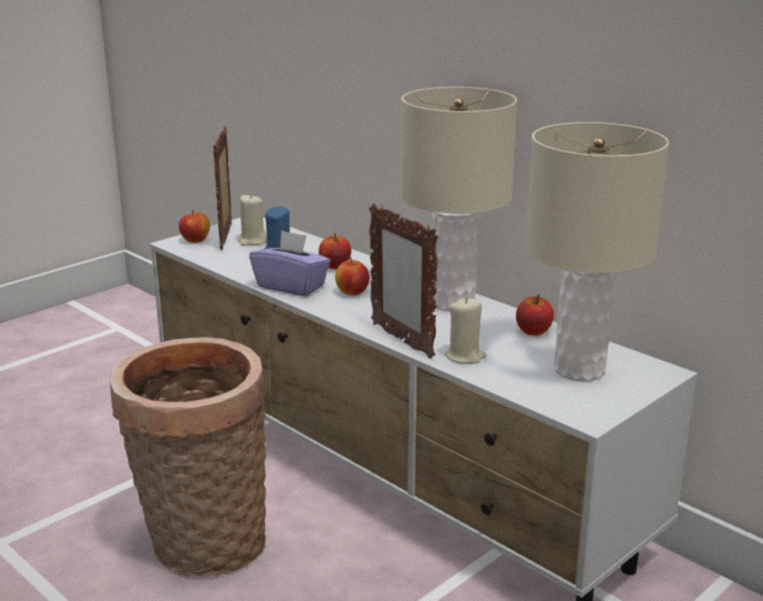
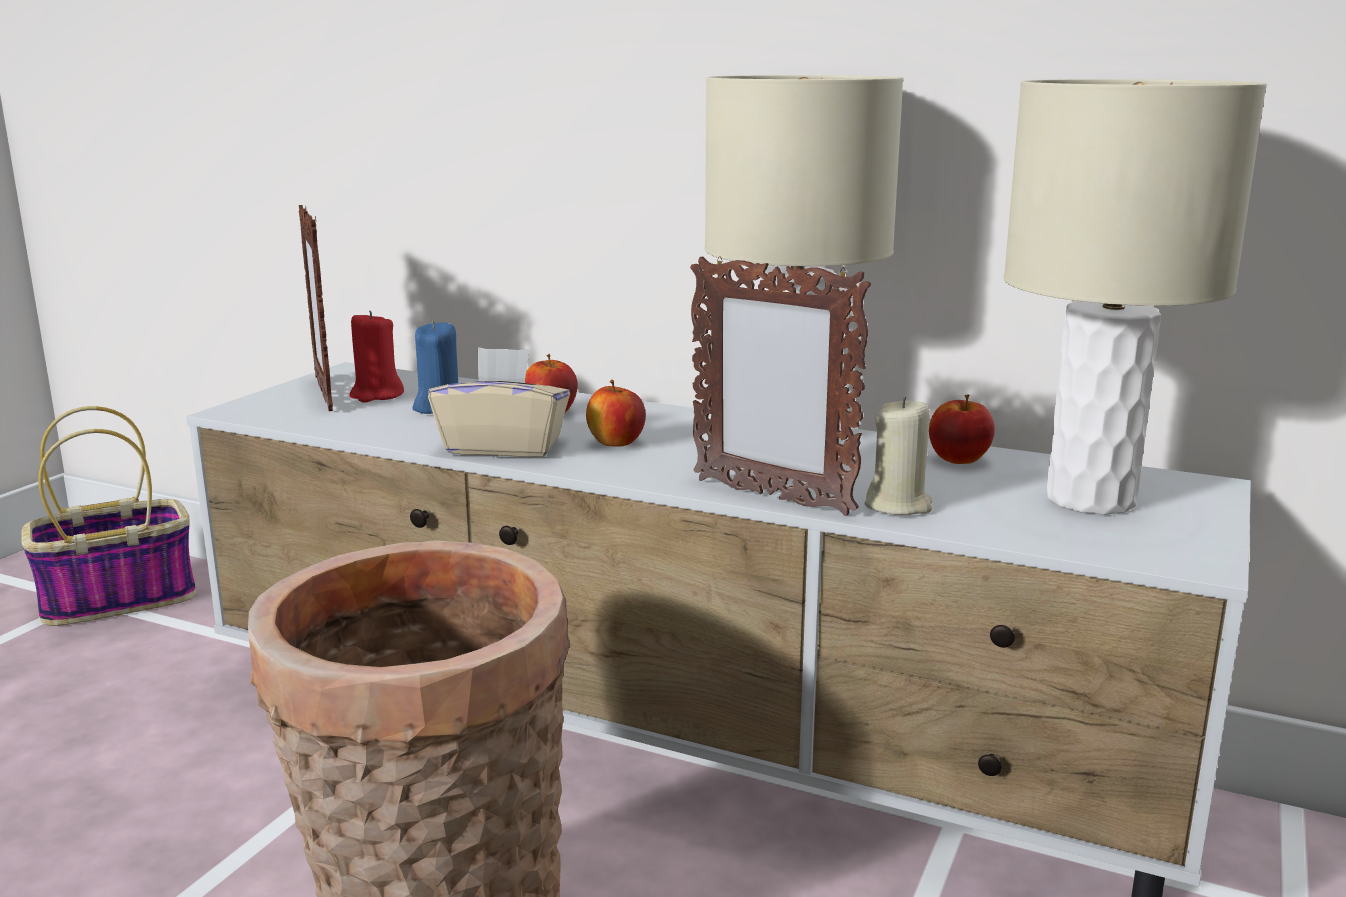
camera: 20 degrees left, 5 degrees down
apple [179,210,210,243] -> none
beige candle [238,194,267,246] -> red candle [349,311,404,403]
purple tissue box [249,230,331,297] -> beige tissue box [428,347,570,457]
none -> basket [21,406,196,626]

